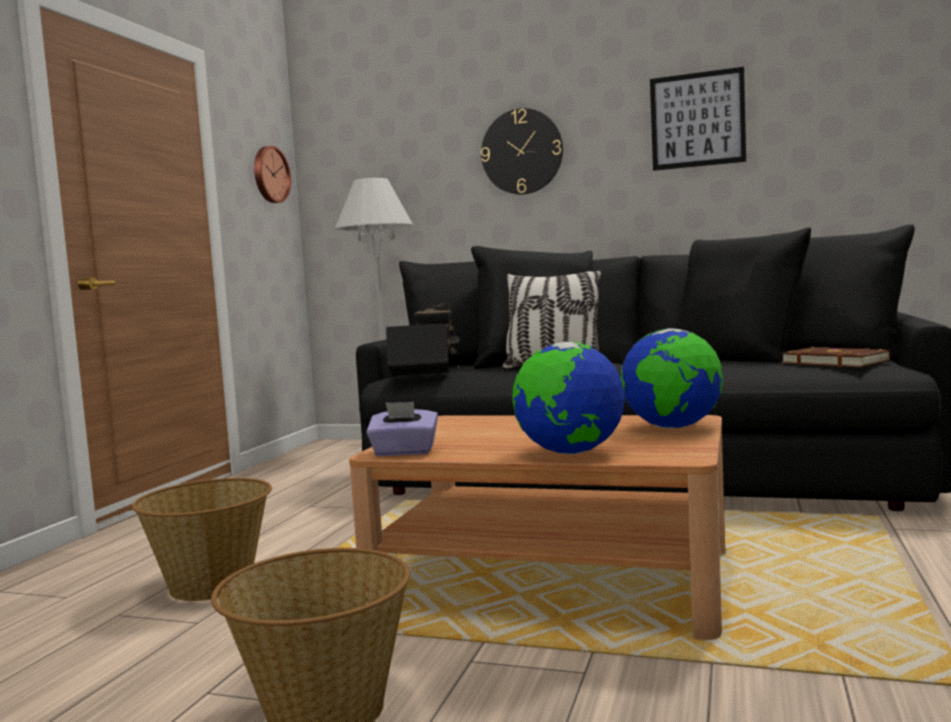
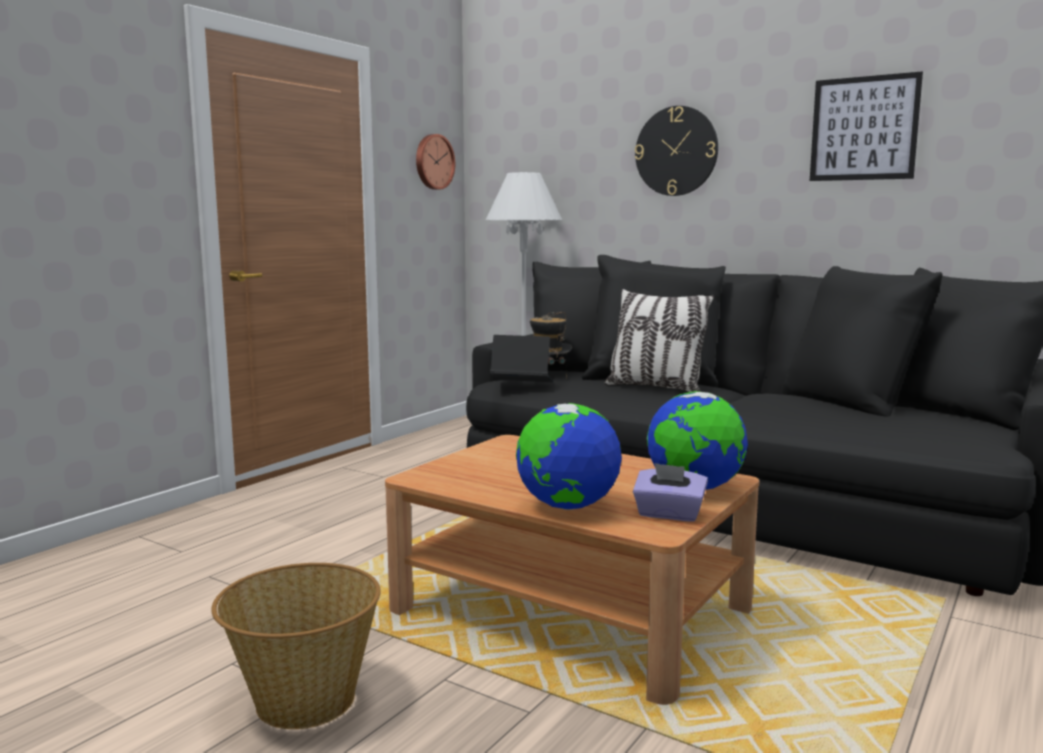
camera: 15 degrees right, 5 degrees up
basket [132,478,272,601] -> none
purple tissue box [366,401,438,456] -> purple tissue box moved to [633,463,708,522]
brown book [781,347,891,367] -> none

